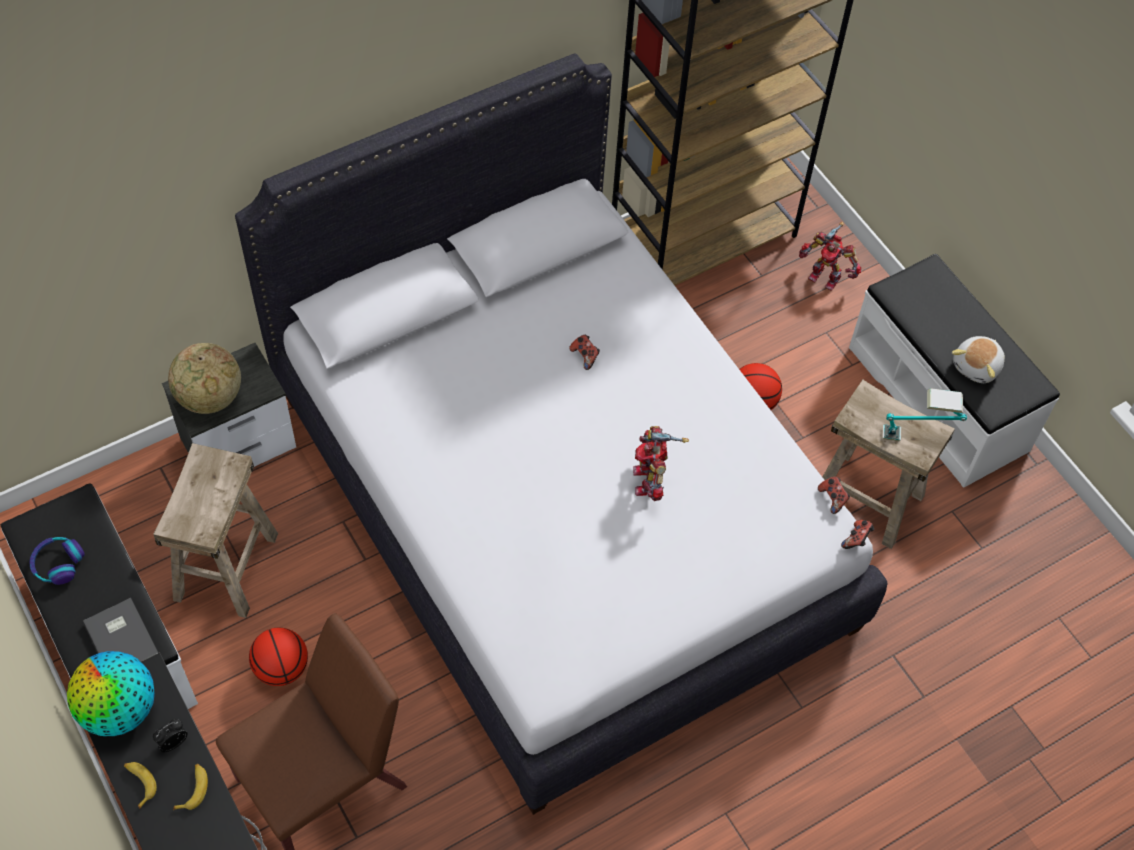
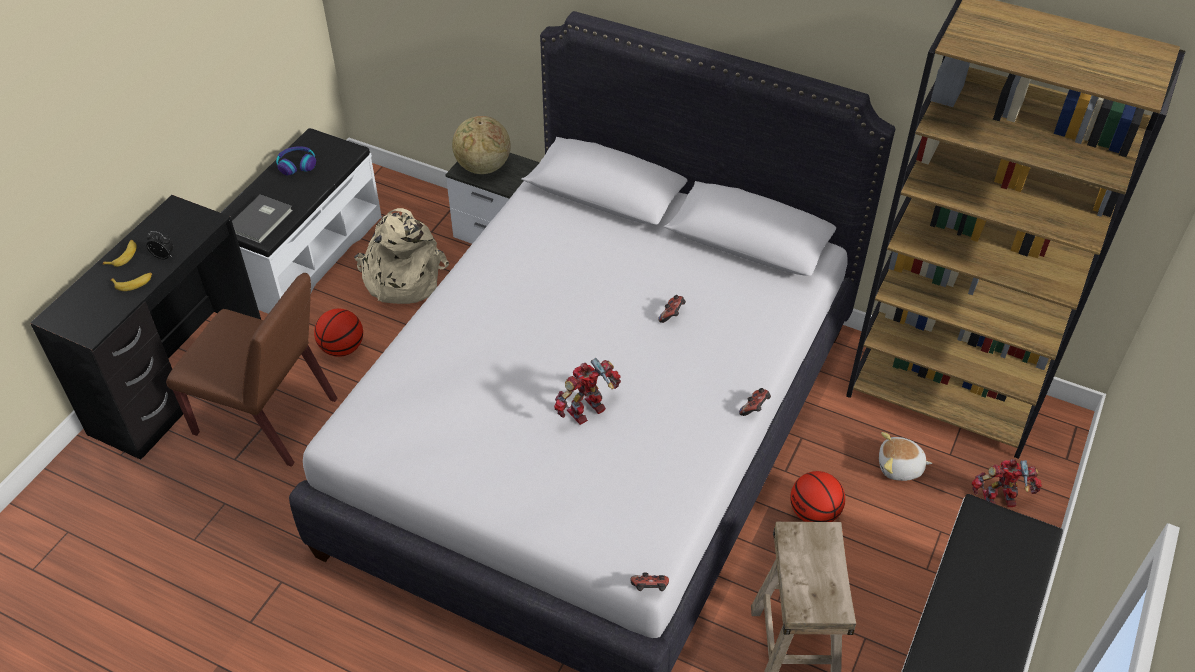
camera: 60 degrees right, 10 degrees down
globe [67,651,155,736] -> none
beige stool [153,443,278,618] -> beige backpack [354,208,449,304]
toy robot [799,222,861,291] -> toy robot turned 90 degrees clockwise [971,459,1042,507]
game controller [818,477,850,514] -> game controller moved to [739,388,771,416]
table lamp [883,388,967,441] -> none
plush toy [952,336,1005,383] -> plush toy moved to [879,432,932,481]

